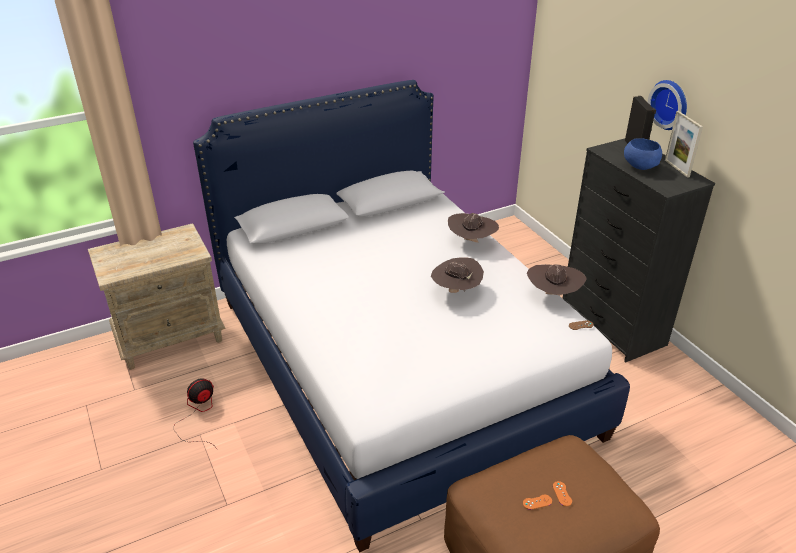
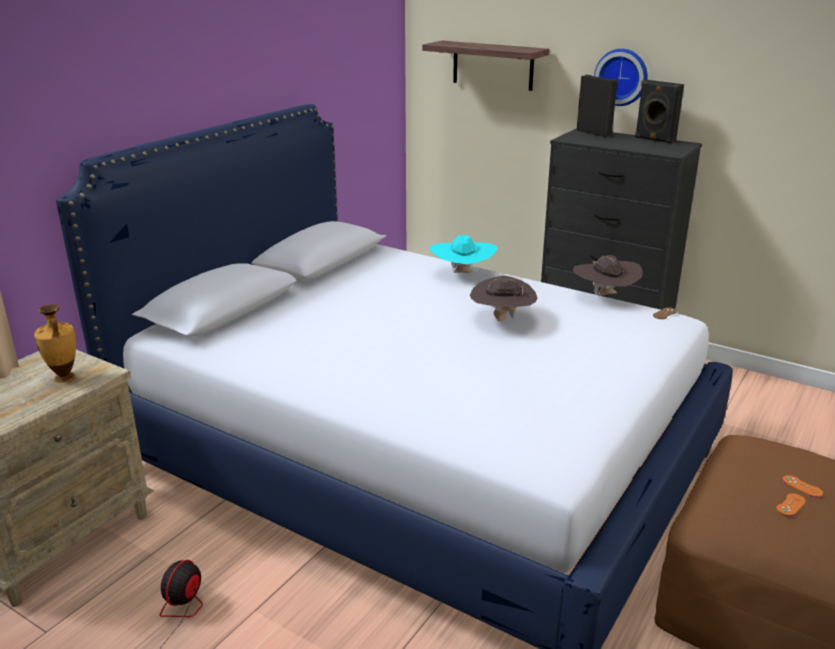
camera: 30 degrees left, 10 degrees down
brown hat [448,213,499,243] -> turquoise hat [429,235,498,273]
blue bowl [624,138,662,170] -> none
picture frame [665,111,703,178] -> black speaker [635,80,684,144]
none -> vase [34,304,76,383]
none -> shelf [422,41,549,91]

